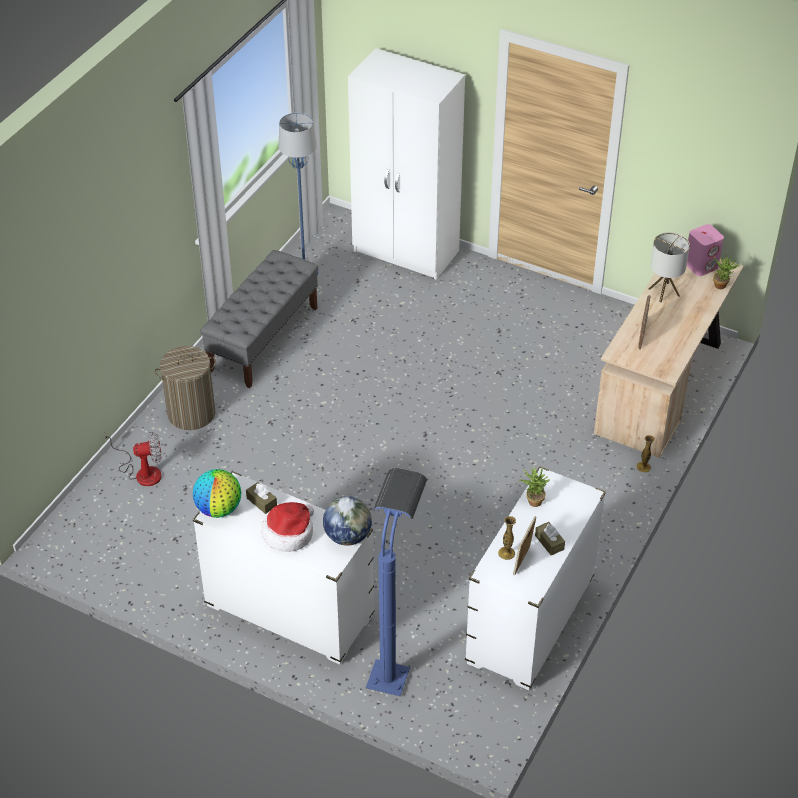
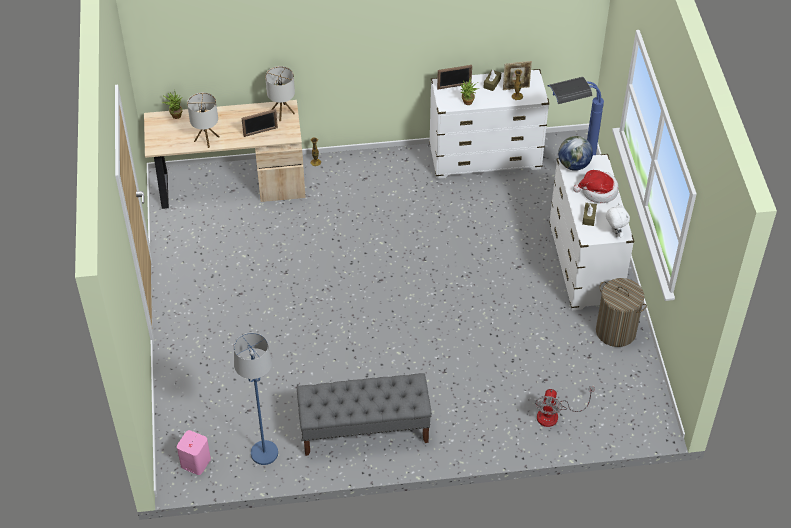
camera: 125 degrees left, 5 degrees up
fan [104,432,162,486] -> fan turned 120 degrees counterclockwise [535,386,595,427]
laundry basket [155,346,216,430] -> laundry basket moved to [596,278,647,347]
globe [193,469,241,518] -> white plush toy [606,203,630,238]
white wardrobe [348,48,465,280] -> none
pink speaker [687,224,724,276] -> pink speaker moved to [177,430,211,475]
none -> table lamp [265,66,295,121]
none -> picture frame [437,65,472,90]

